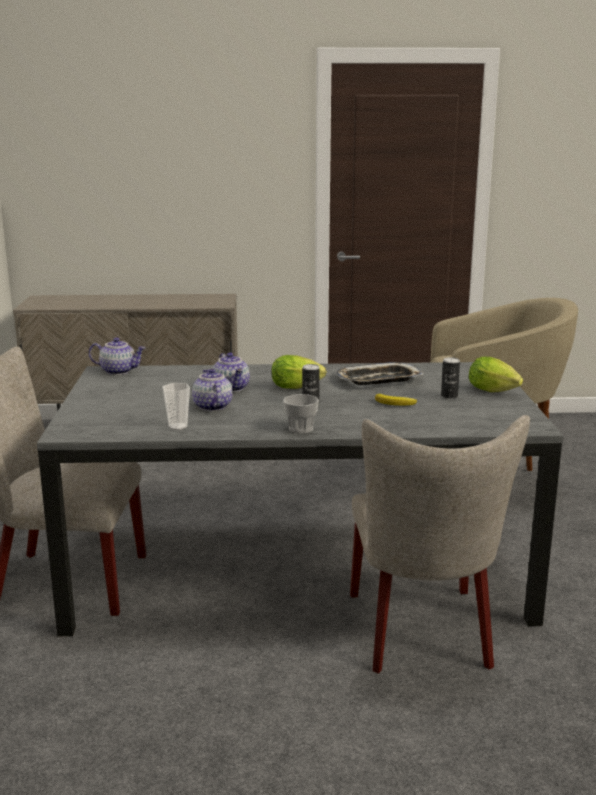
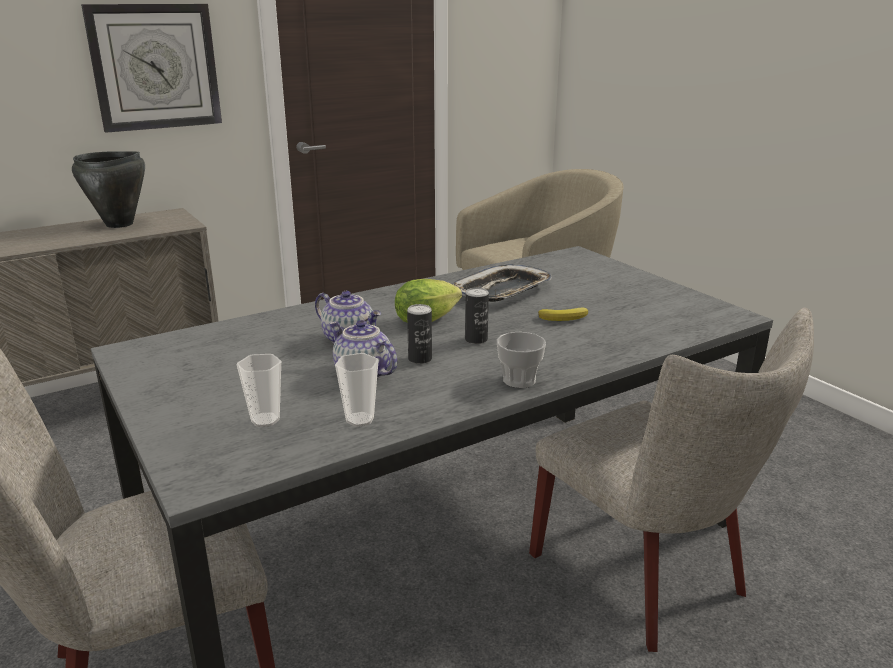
camera: 30 degrees left, 5 degrees up
teapot [89,337,145,375] -> none
can [441,357,460,399] -> can moved to [407,304,432,364]
lettuce [469,357,523,392] -> none
none -> black cooking pot [72,151,145,228]
none -> wall clock [81,4,222,133]
none -> cup [237,354,281,427]

